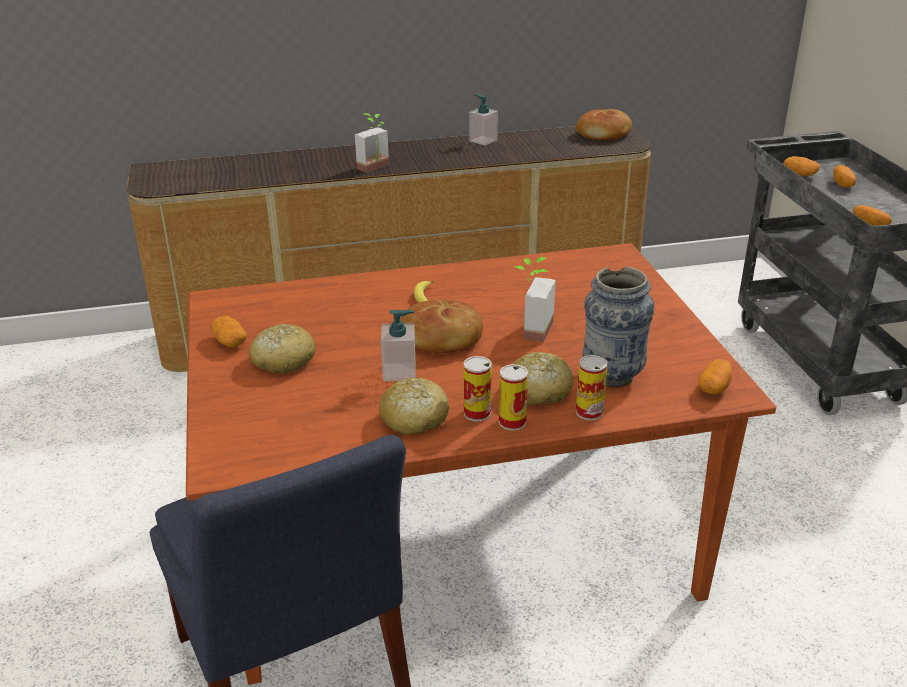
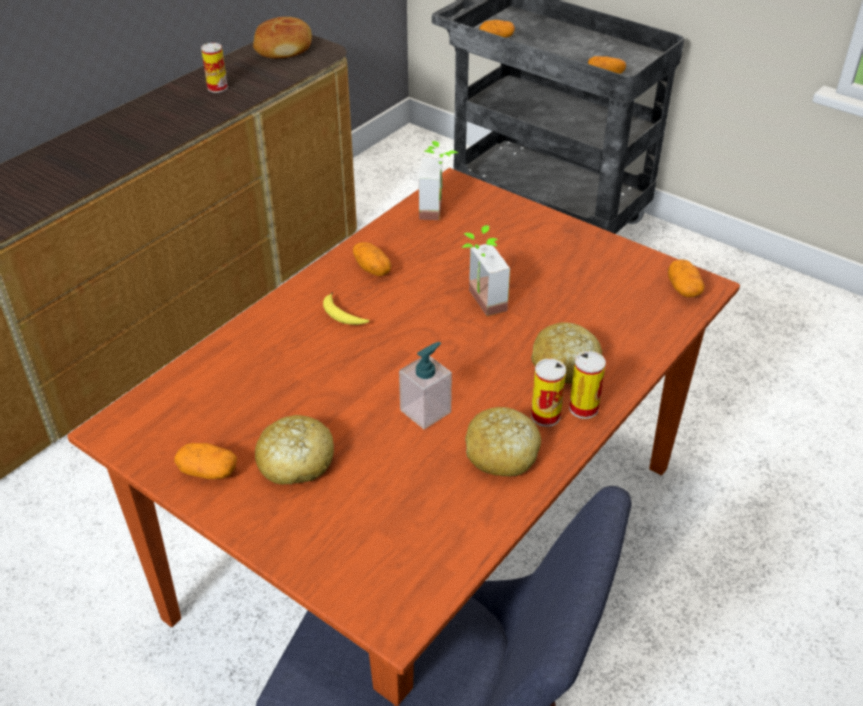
camera: 40 degrees left, 10 degrees up
potted plant [355,113,389,173] -> potted plant moved to [419,141,458,220]
bread [400,299,483,353] -> none
soap dispenser [469,94,498,145] -> none
can [576,355,608,420] -> can moved to [201,43,228,93]
vase [583,267,654,388] -> none
potato [833,165,856,188] -> potato moved to [353,242,391,276]

